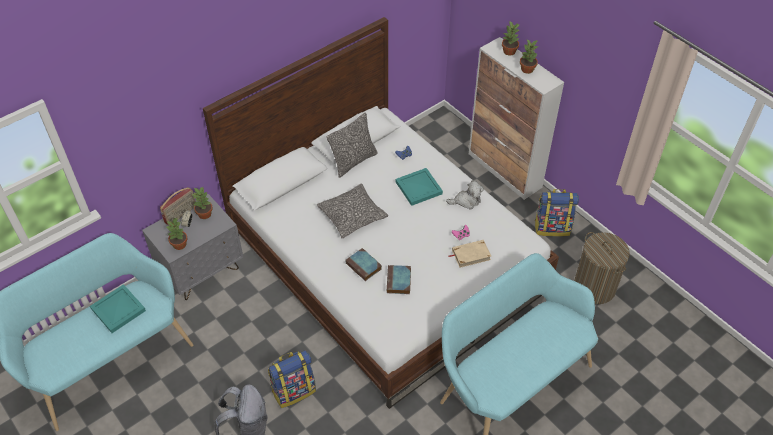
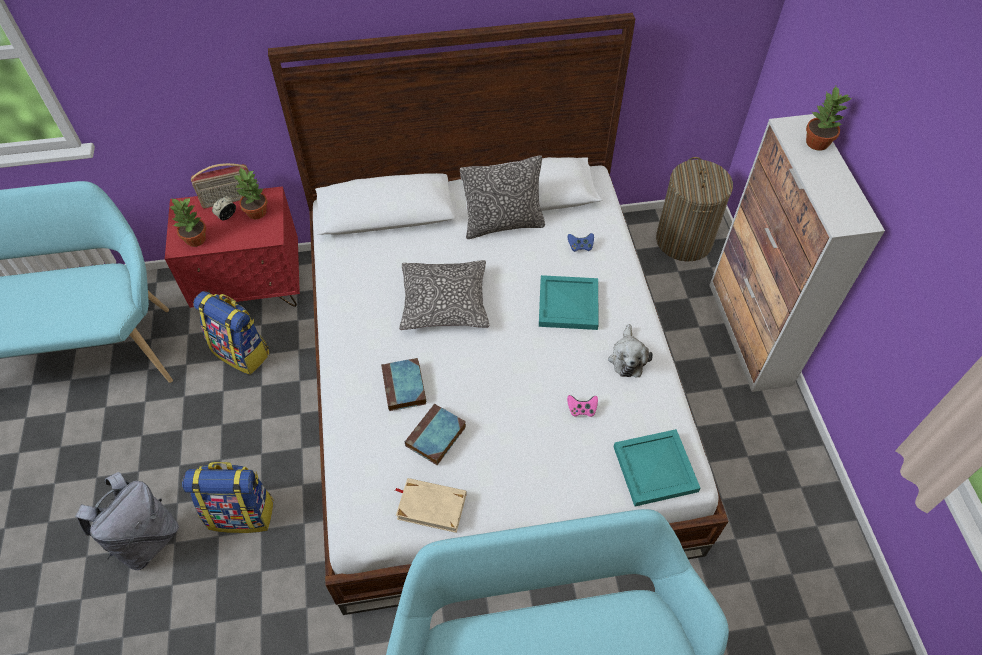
camera: 30 degrees right, 5 degrees up
turquoise tray [90,284,146,333] -> turquoise tray moved to [613,429,700,506]
grey nightstand [142,194,243,300] -> red nightstand [165,186,300,308]
plush toy [446,180,484,210] -> plush toy turned 75 degrees clockwise [608,324,653,378]
beige book [449,240,491,268] -> beige book moved to [395,478,467,533]
potted plant [520,40,539,74] -> none
backpack [534,189,579,237] -> backpack moved to [193,291,269,375]
laundry basket [574,232,630,304] -> laundry basket moved to [656,157,733,262]

